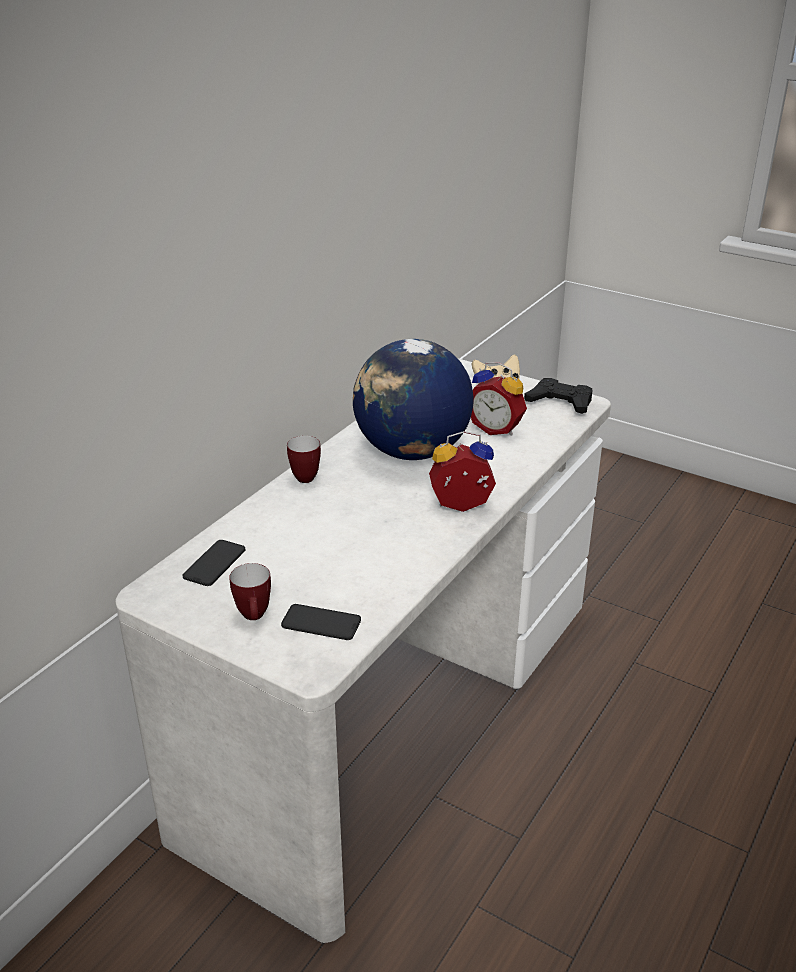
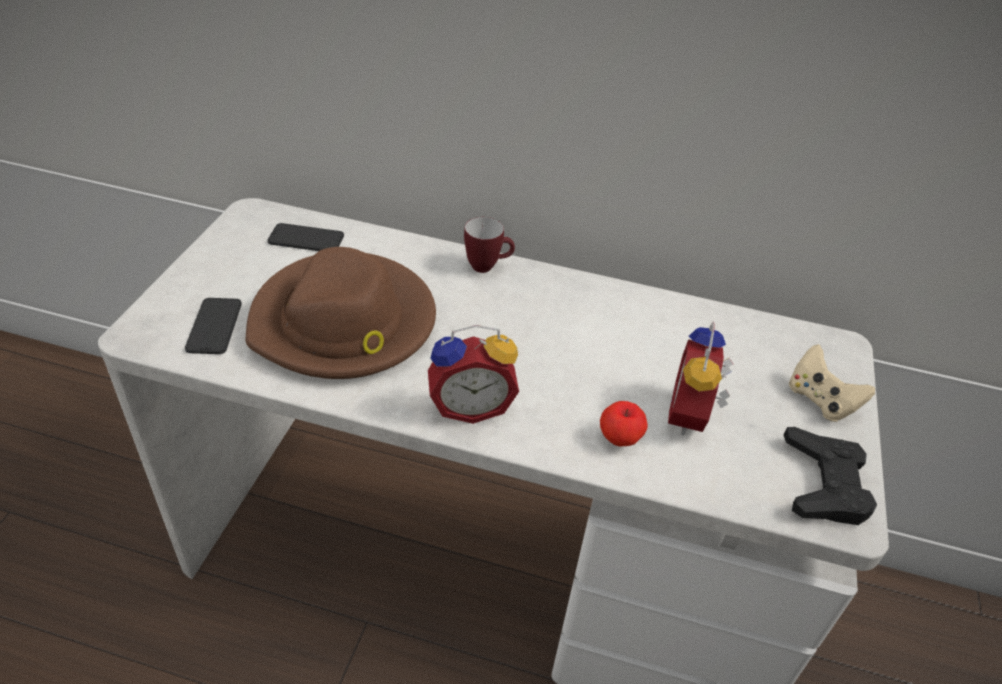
camera: 70 degrees right, 10 degrees up
mug [229,563,271,620] -> none
globe [353,339,474,460] -> none
alarm clock [429,431,496,512] -> alarm clock turned 105 degrees clockwise [428,325,519,424]
none -> brown hat [245,247,436,379]
none -> apple [600,401,648,446]

